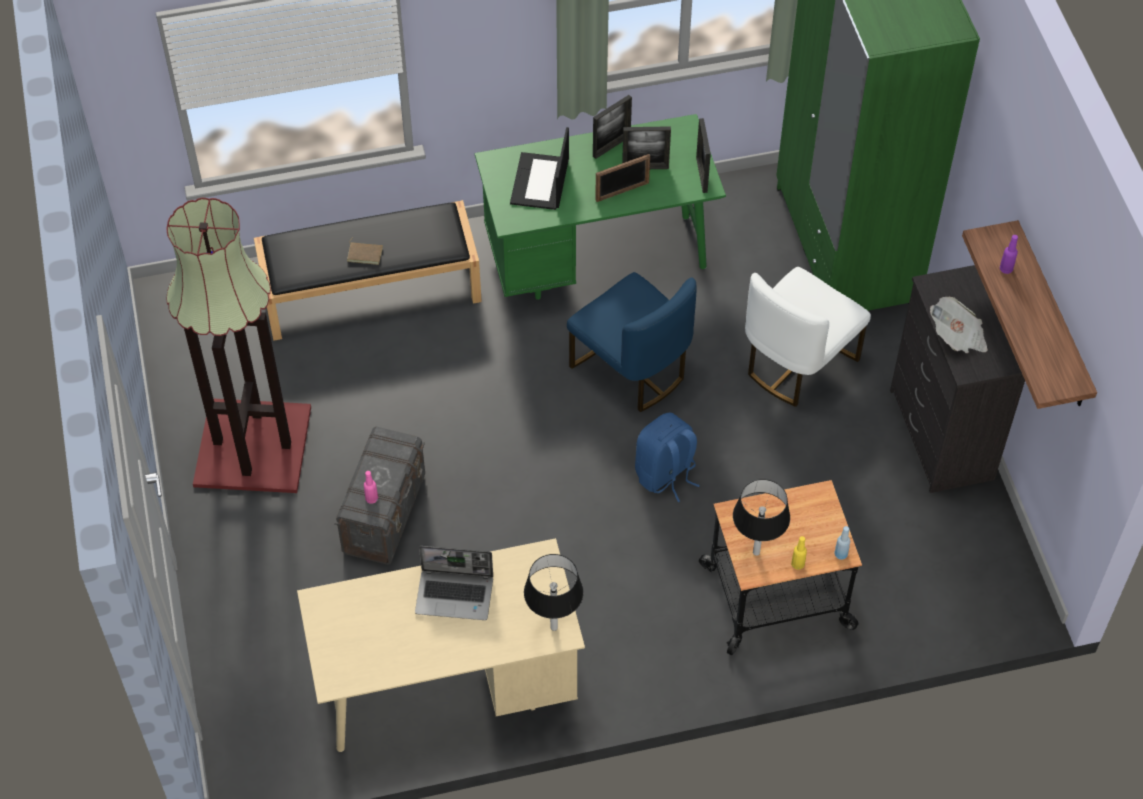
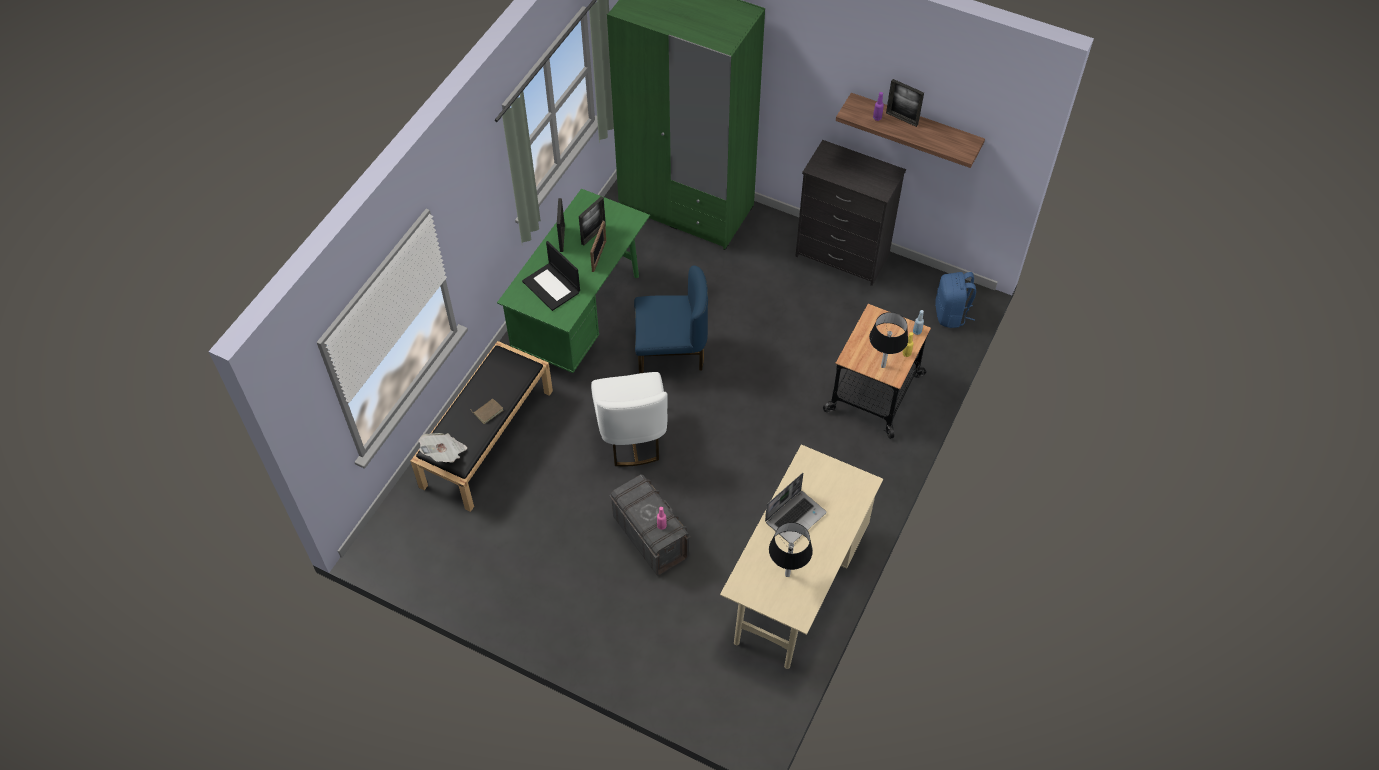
camera: 50 degrees left, 0 degrees up
floor lamp [167,198,311,493] -> none
black table lamp [524,554,584,631] -> black table lamp moved to [769,522,813,577]
blue backpack [635,413,700,502] -> blue backpack moved to [935,272,976,328]
picture frame [696,118,711,193] -> picture frame moved to [886,79,924,127]
white chair [745,267,871,407] -> white chair moved to [591,372,668,466]
newspaper [930,297,988,353] -> newspaper moved to [419,433,467,463]

